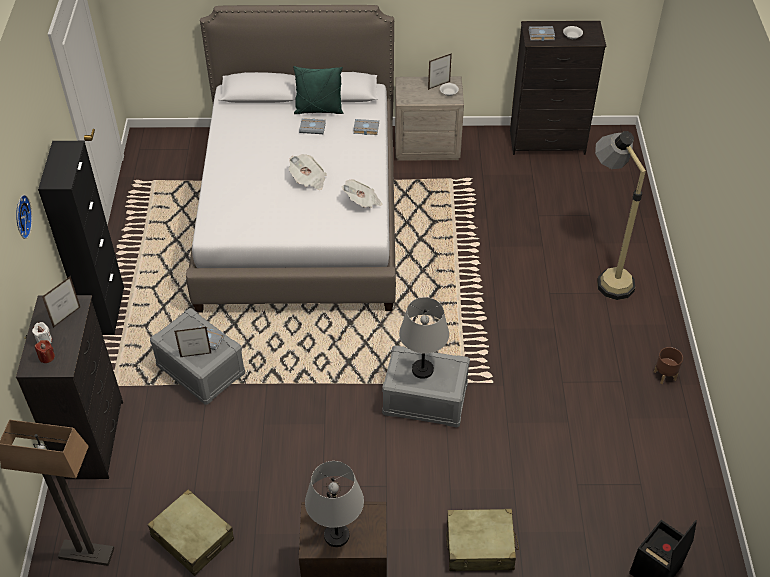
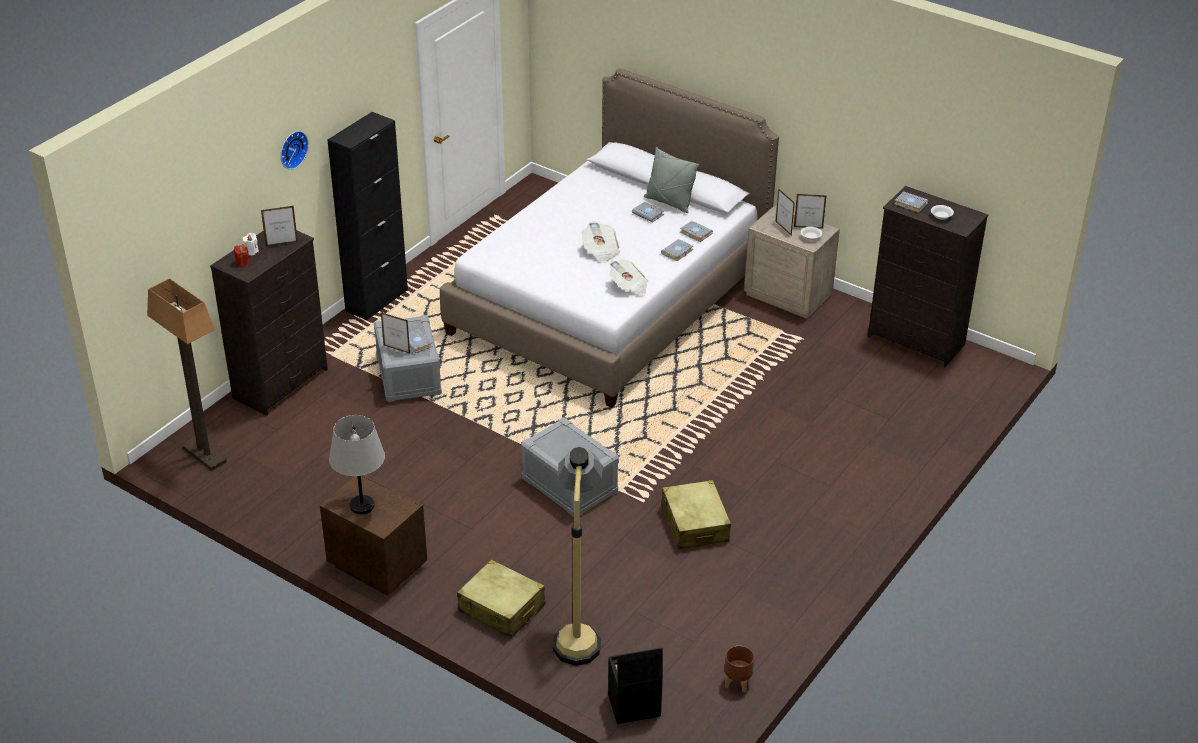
camera: 35 degrees right, 10 degrees down
beige suitcase [148,489,234,576] -> beige suitcase moved to [661,480,731,549]
green pillow [293,66,343,114] -> grey pillow [644,147,700,213]
grey table lamp [399,297,449,379] -> none
floor lamp [595,131,646,300] -> floor lamp moved to [553,447,603,666]
brown planter [654,347,683,384] -> brown planter moved to [725,646,754,693]
none -> grey book [661,239,693,261]
none -> picture frame [776,188,795,236]

